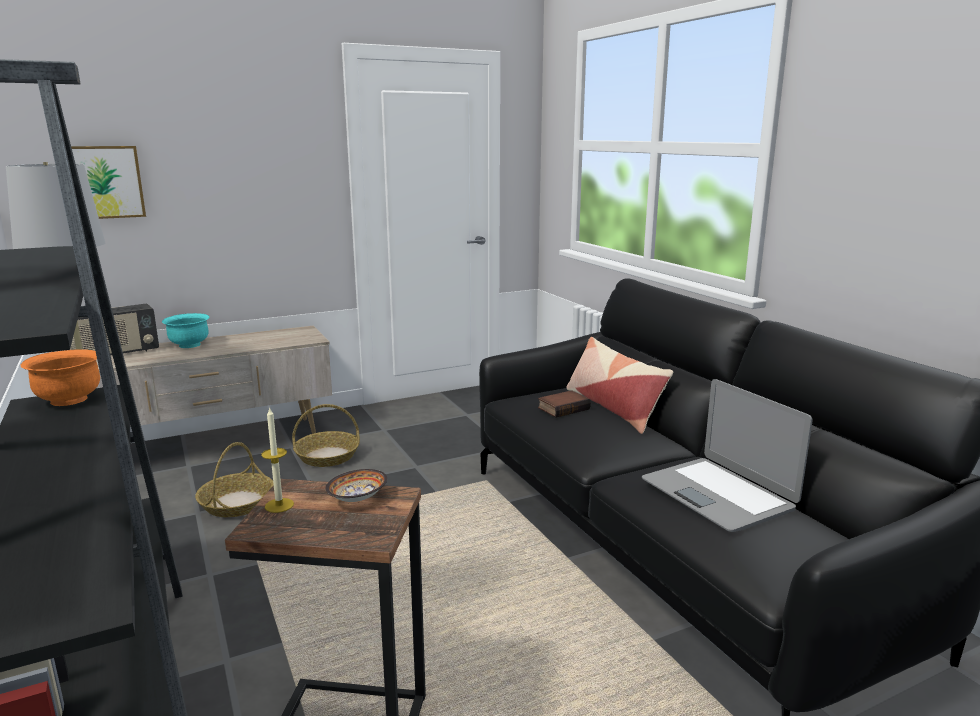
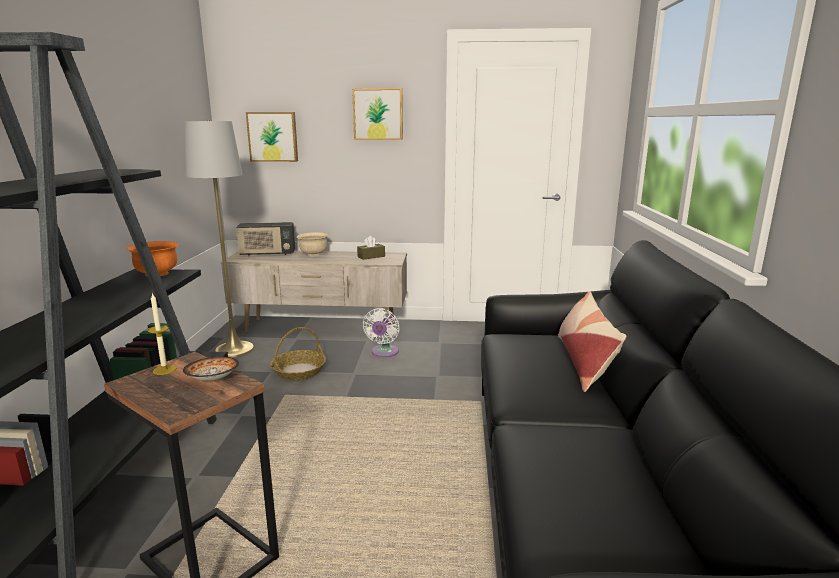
camera: 30 degrees right, 0 degrees up
turquoise bowl [162,313,210,348] -> beige bowl [297,232,329,257]
basket [292,404,360,467] -> white fan [363,308,400,357]
book [538,390,591,418] -> none
laptop [642,379,813,532] -> none
none -> picture [352,88,403,140]
none -> brown tissue box [357,236,385,260]

